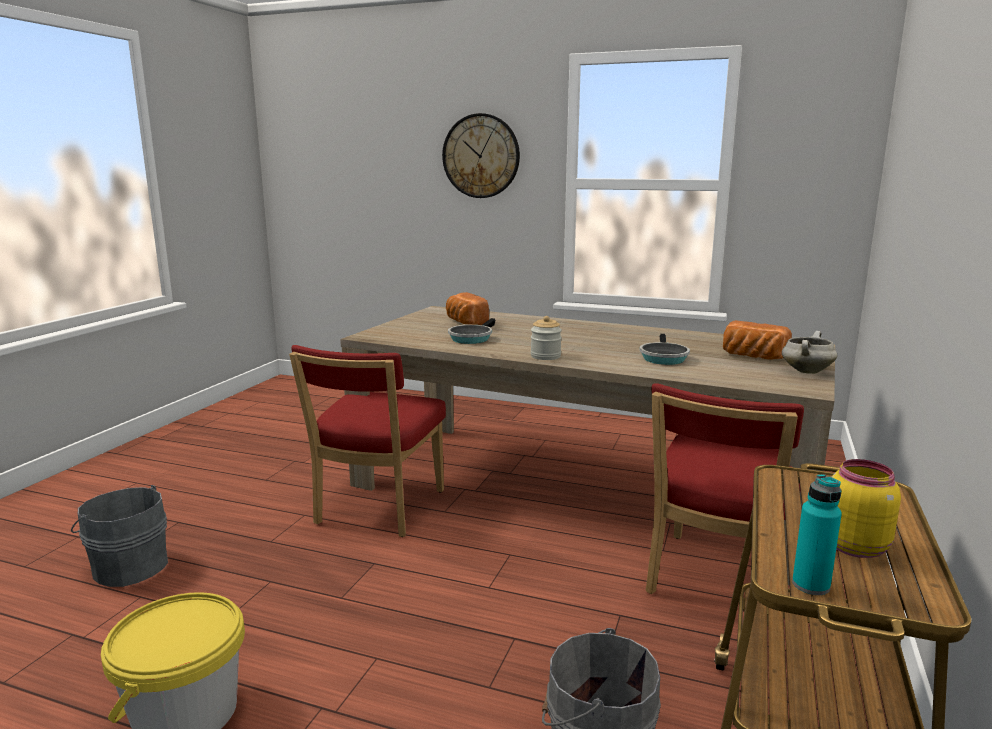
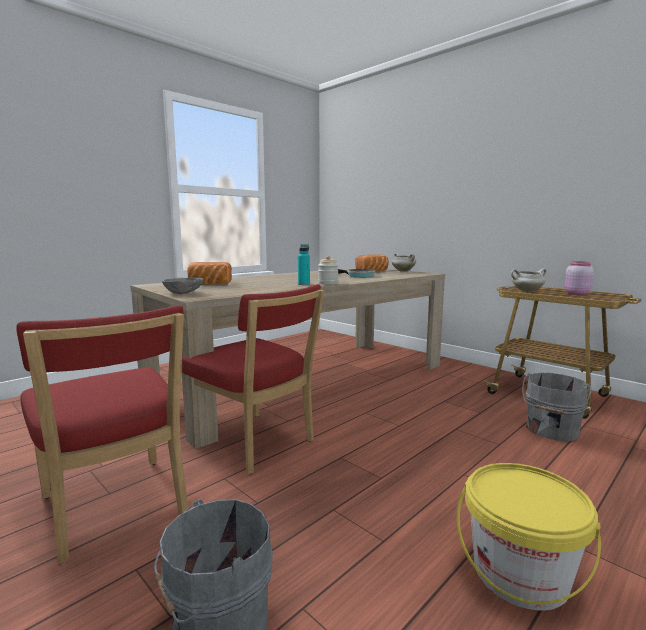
camera: 65 degrees left, 5 degrees down
wall clock [442,113,520,198] -> none
frying pan [448,318,495,344] -> none
red chair [646,383,804,626] -> red chair moved to [16,305,188,564]
turquoise bottle [792,474,842,595] -> turquoise bottle moved to [298,244,310,285]
yellow jar [832,459,901,558] -> pink jar [564,262,594,295]
none -> grey bowl [162,278,203,294]
none -> white cooking pot [511,269,546,292]

